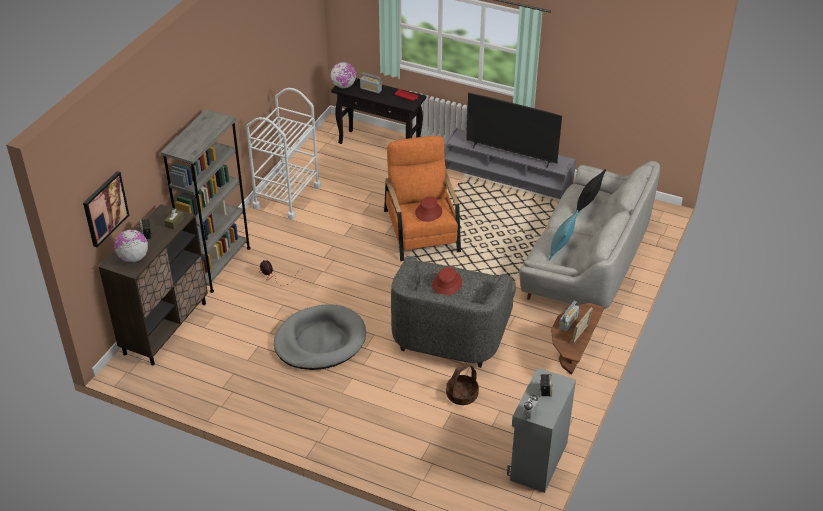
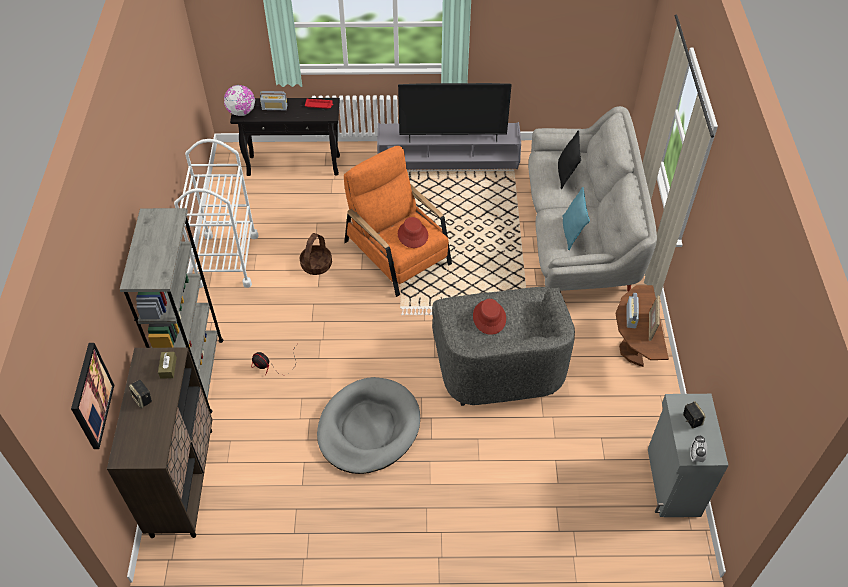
camera: 25 degrees left, 10 degrees up
globe [114,230,148,262] -> none
basket [446,362,479,405] -> basket moved to [300,233,332,275]

